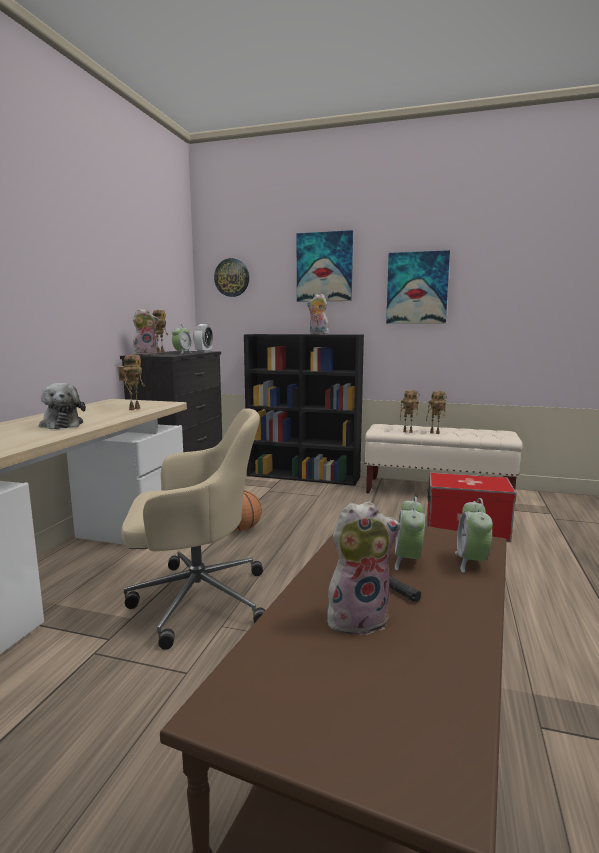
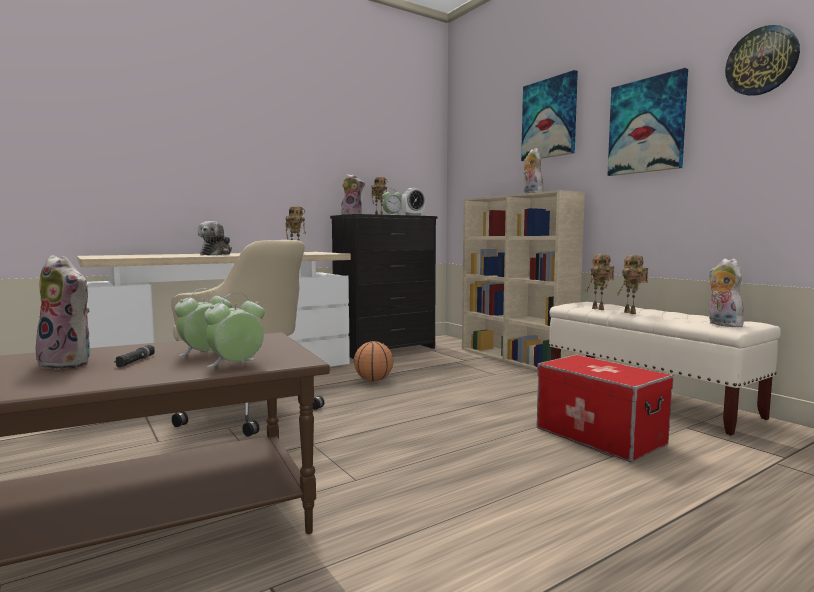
camera: 40 degrees right, 5 degrees down
wall clock [214,258,249,297] -> wall clock moved to [725,25,800,96]
black bookcase [244,334,364,486] -> beige bookcase [462,190,585,370]
none -> plush toy [708,258,744,327]

